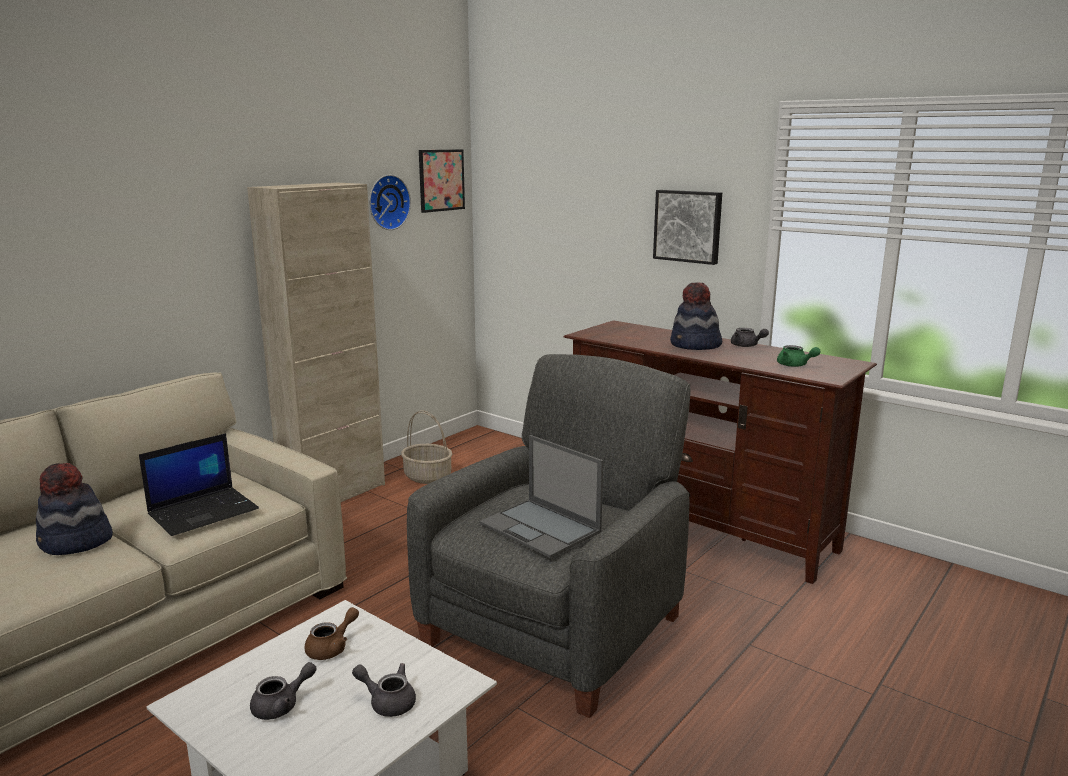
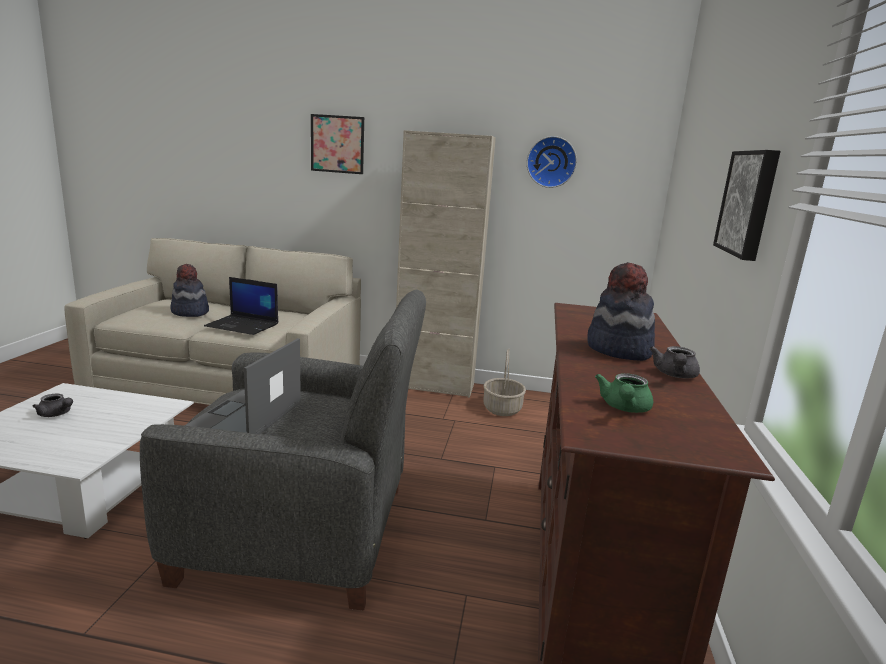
camera: 60 degrees right, 0 degrees up
brown teapot [305,607,359,660] -> none
grey teapot [352,663,416,717] -> none
picture [419,149,465,213] -> picture moved to [311,114,364,174]

